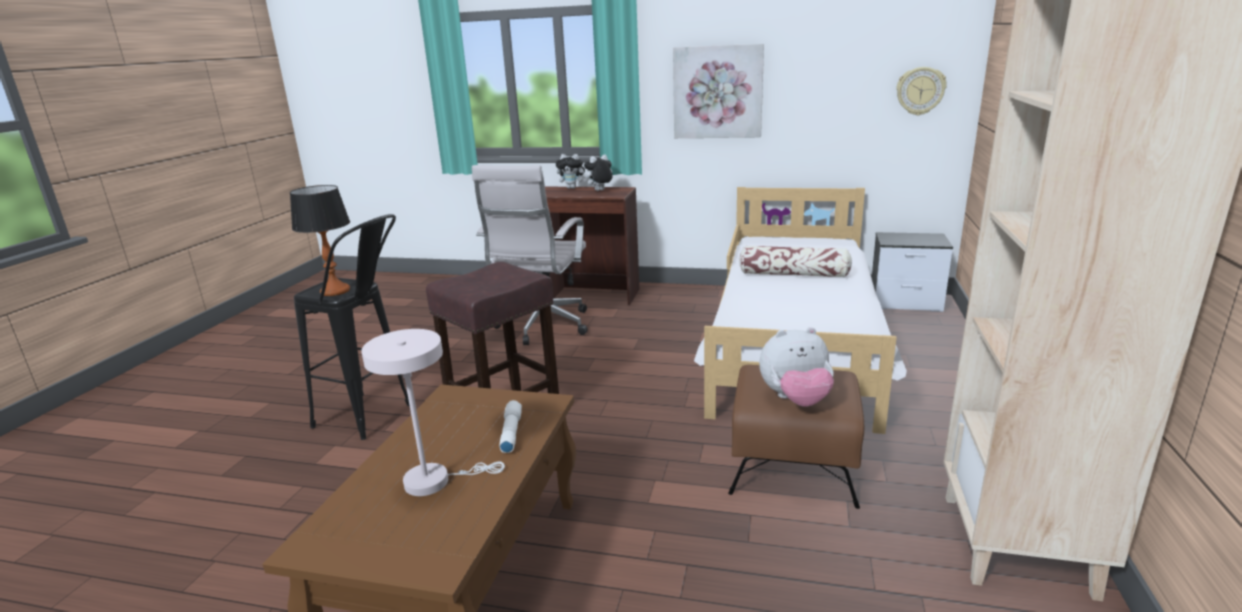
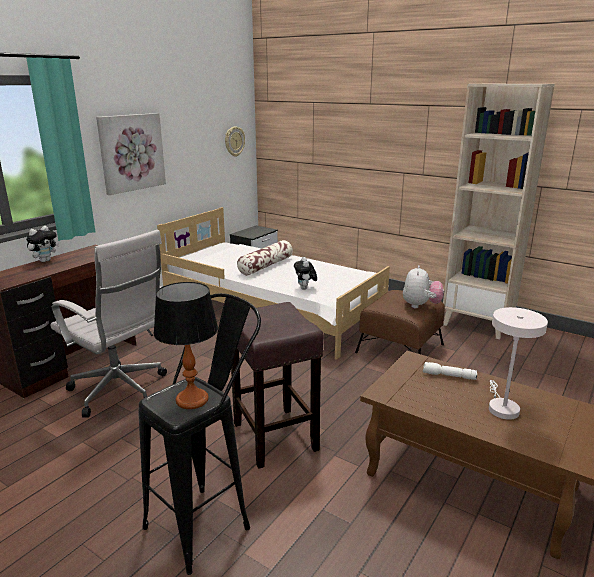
camera: 70 degrees left, 0 degrees up
plush toy [583,155,613,191] -> plush toy moved to [294,257,317,290]

